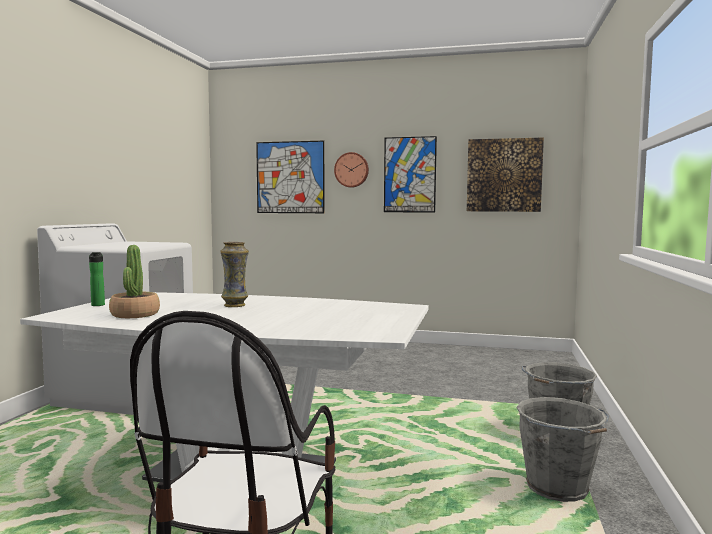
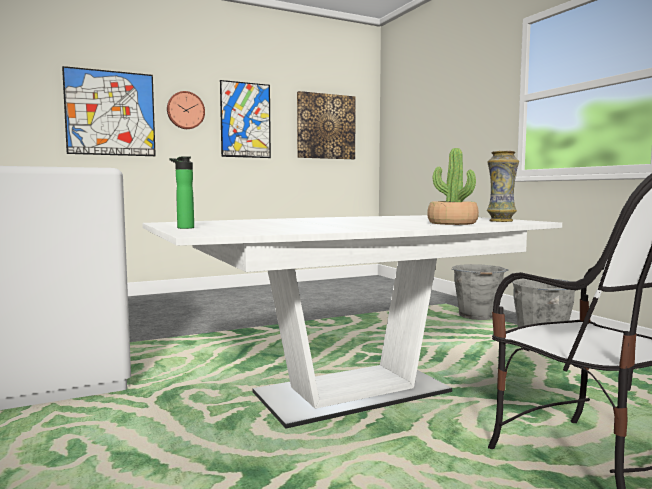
camera: 40 degrees left, 0 degrees up
potted plant [109,245,160,318] -> potted plant moved to [427,148,479,225]
vase [220,242,249,307] -> vase moved to [487,151,519,222]

